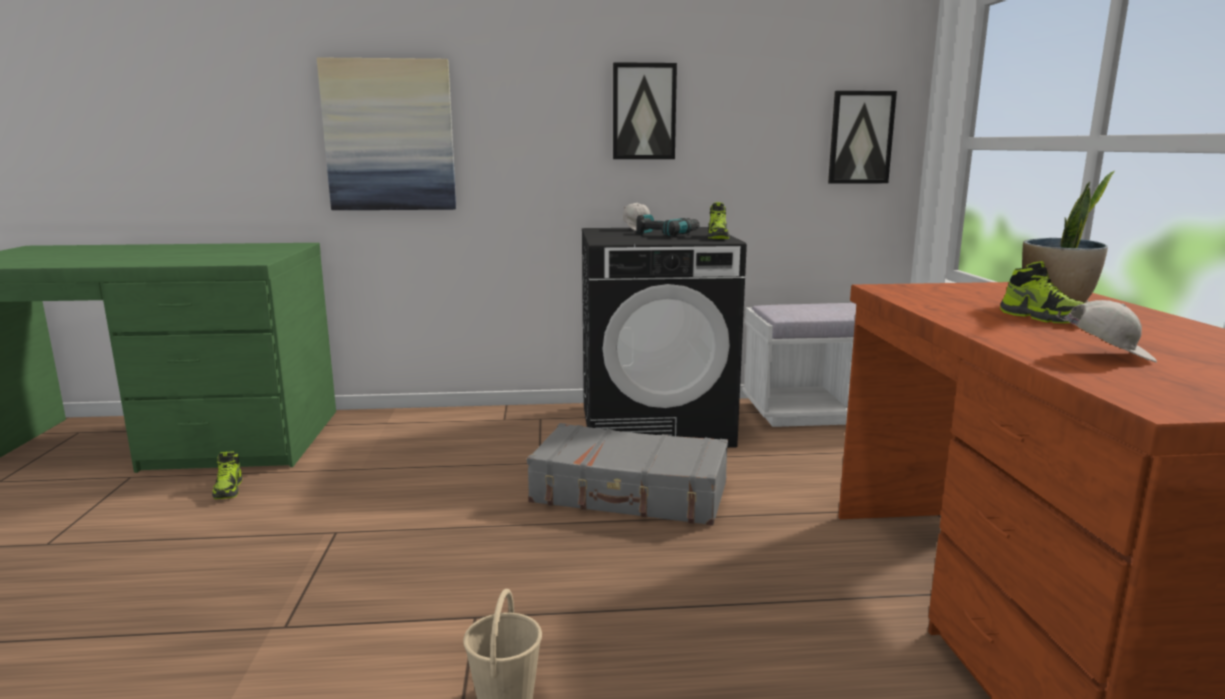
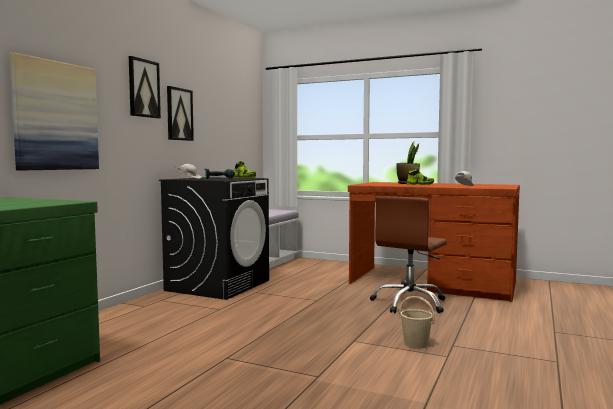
camera: 60 degrees left, 10 degrees down
shoe [212,451,242,499] -> none
grey suitcase [527,423,728,526] -> none
picture [828,91,897,184] -> picture moved to [129,56,161,119]
none -> brown office chair [370,196,447,313]

